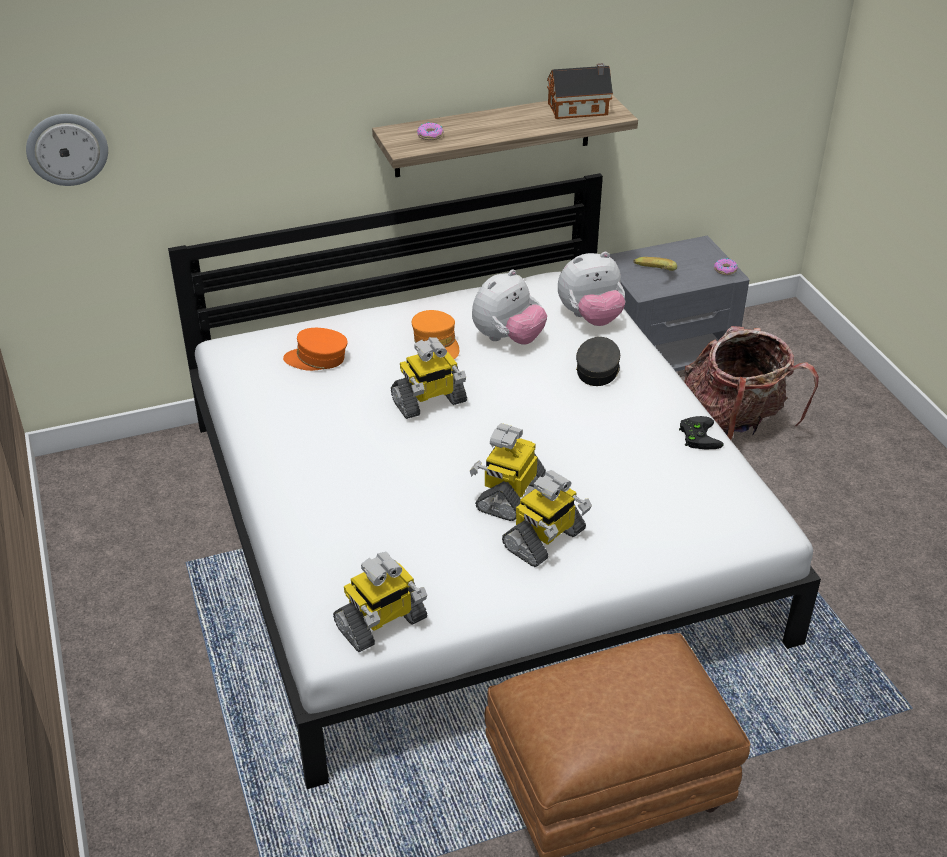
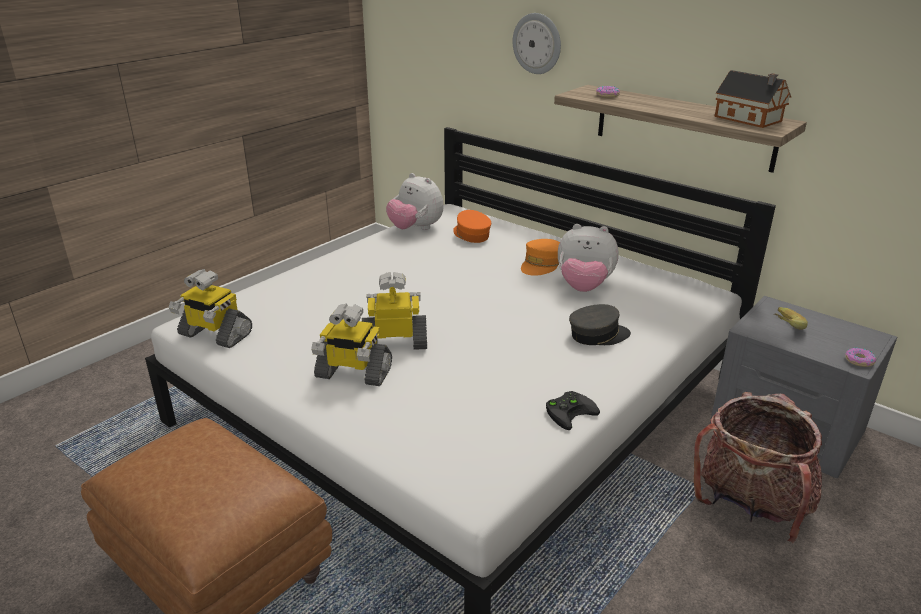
camera: 60 degrees right, 10 degrees down
wall clock [26,114,108,186] -> wall clock moved to [513,13,561,74]
toy robot [391,337,467,419] -> none
plush toy [558,252,625,326] -> plush toy moved to [386,173,444,230]

